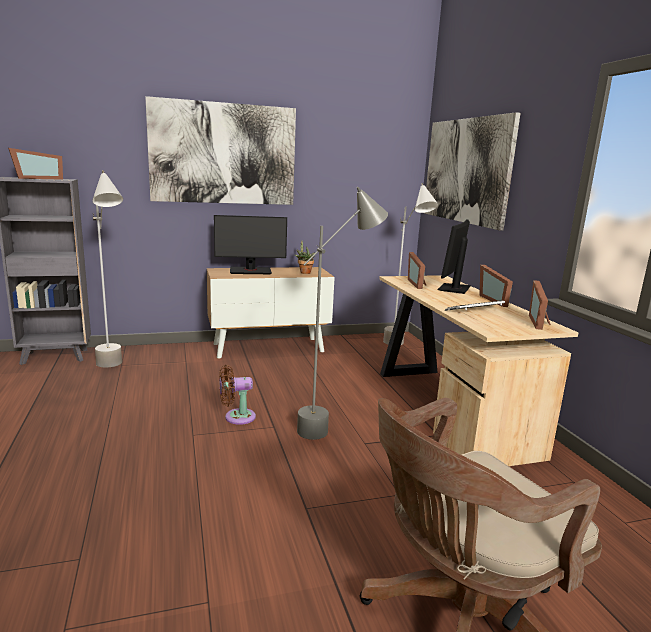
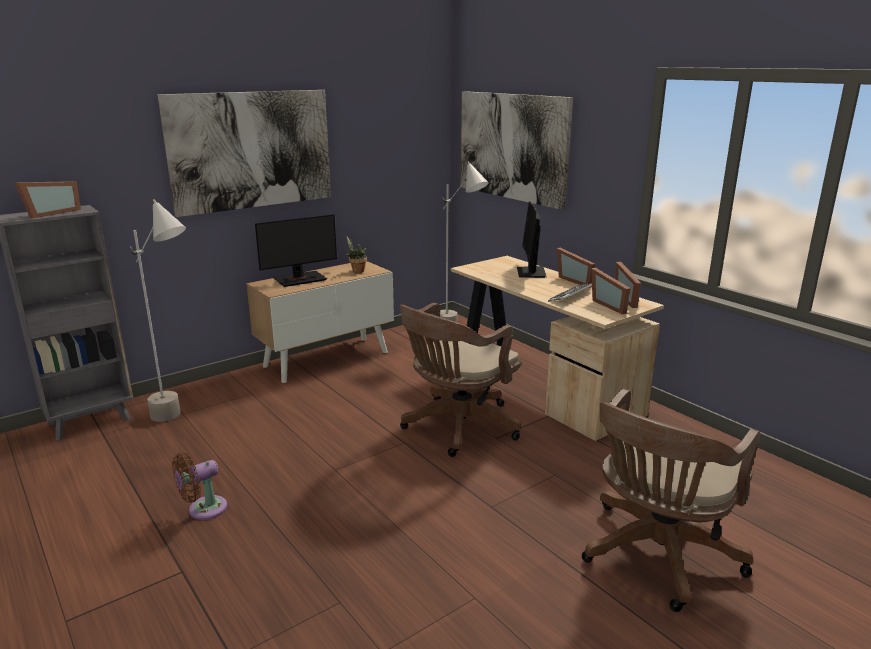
camera: 20 degrees left, 5 degrees up
brown fan [219,365,256,425] -> brown fan moved to [172,453,227,520]
grey floor lamp [297,187,388,440] -> brown office chair [400,303,521,457]
picture frame [408,252,426,289] -> picture frame moved to [591,268,631,315]

